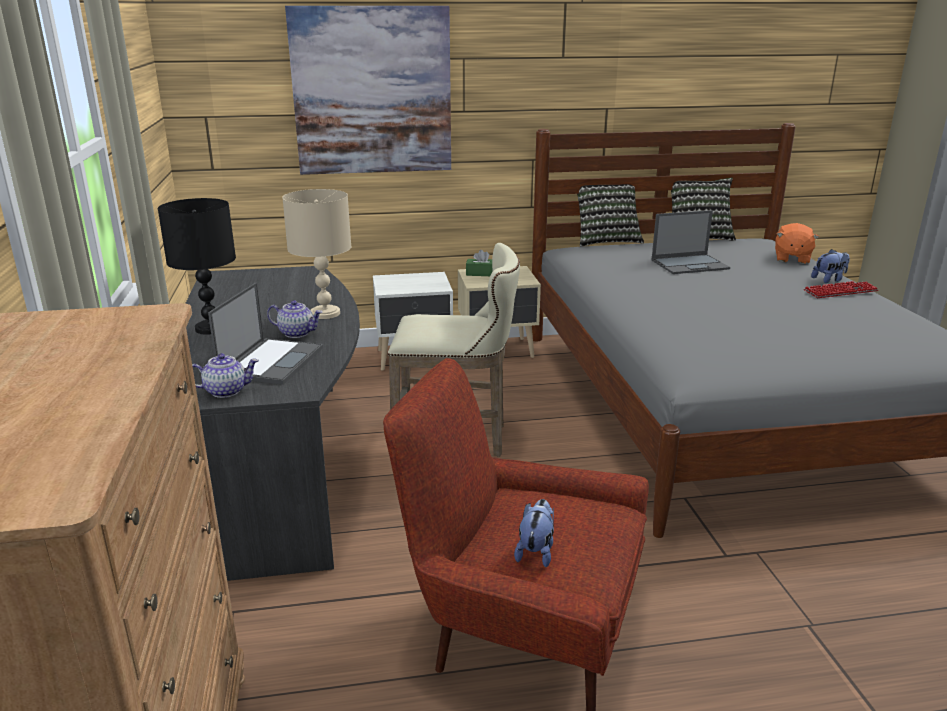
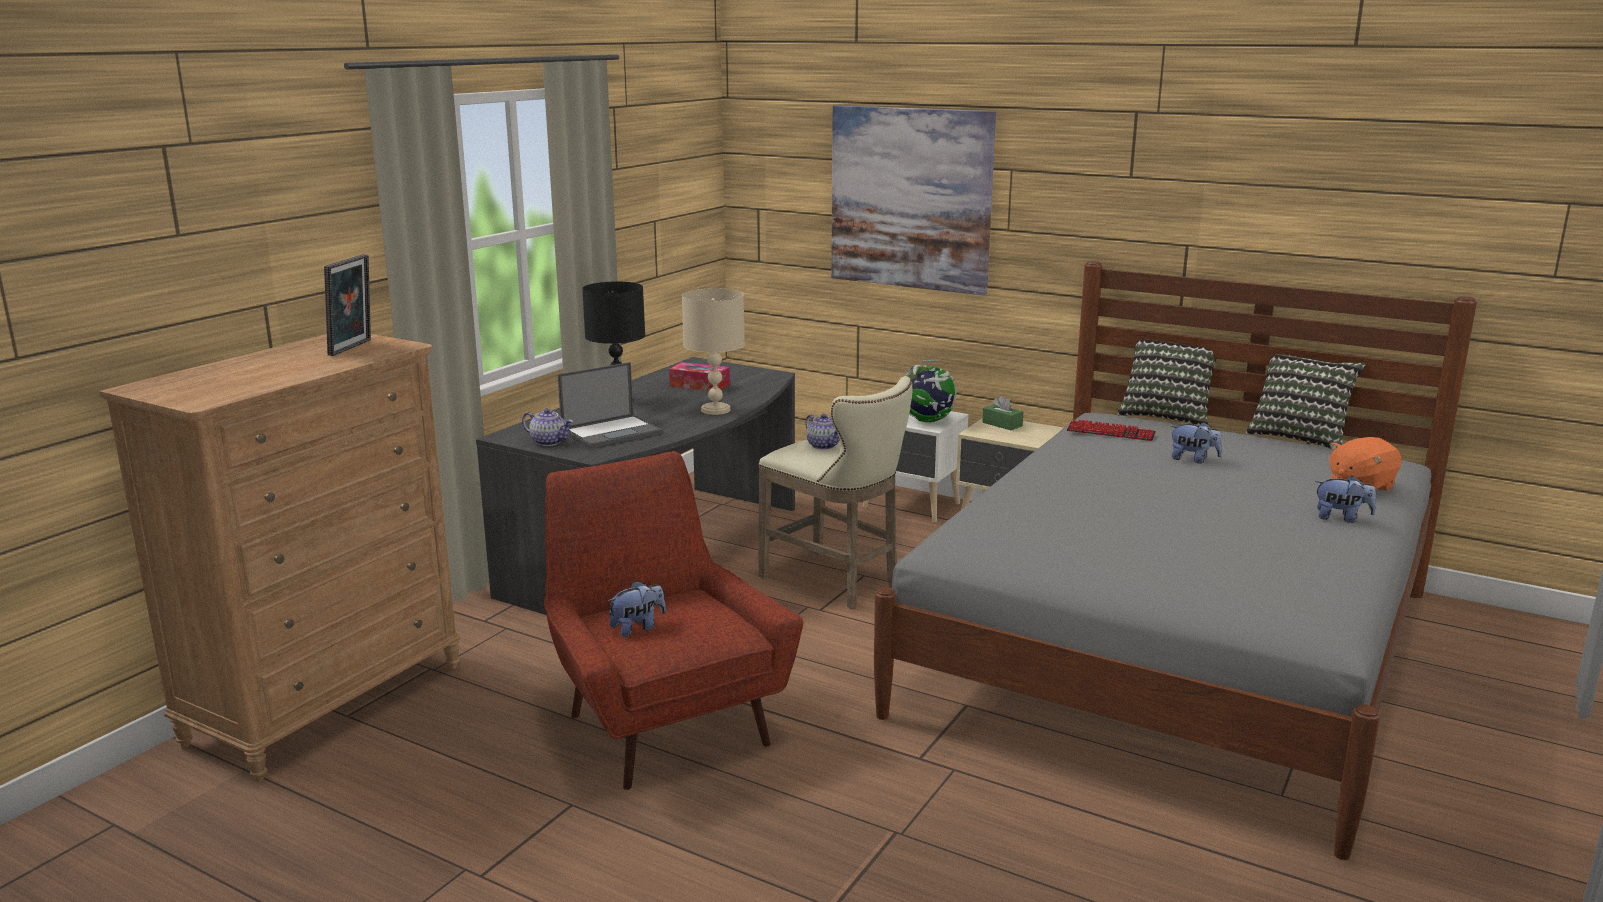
camera: 40 degrees right, 5 degrees down
teapot [267,300,322,338] -> teapot moved to [805,414,840,450]
laptop [651,210,730,274] -> plush toy [1170,422,1222,464]
keyboard [804,281,878,298] -> keyboard moved to [1067,419,1156,441]
none -> picture frame [324,254,371,356]
none -> tissue box [669,362,730,391]
none -> globe [905,360,956,422]

